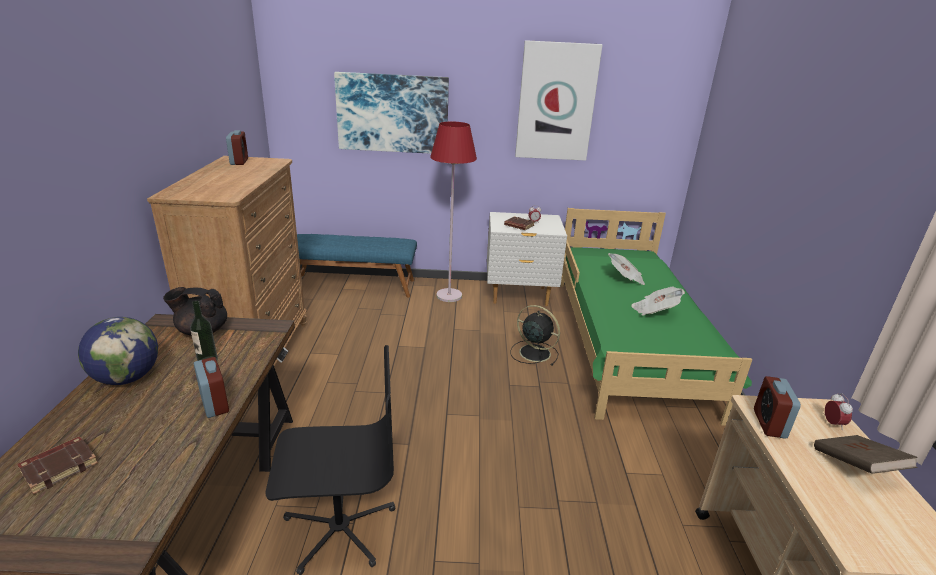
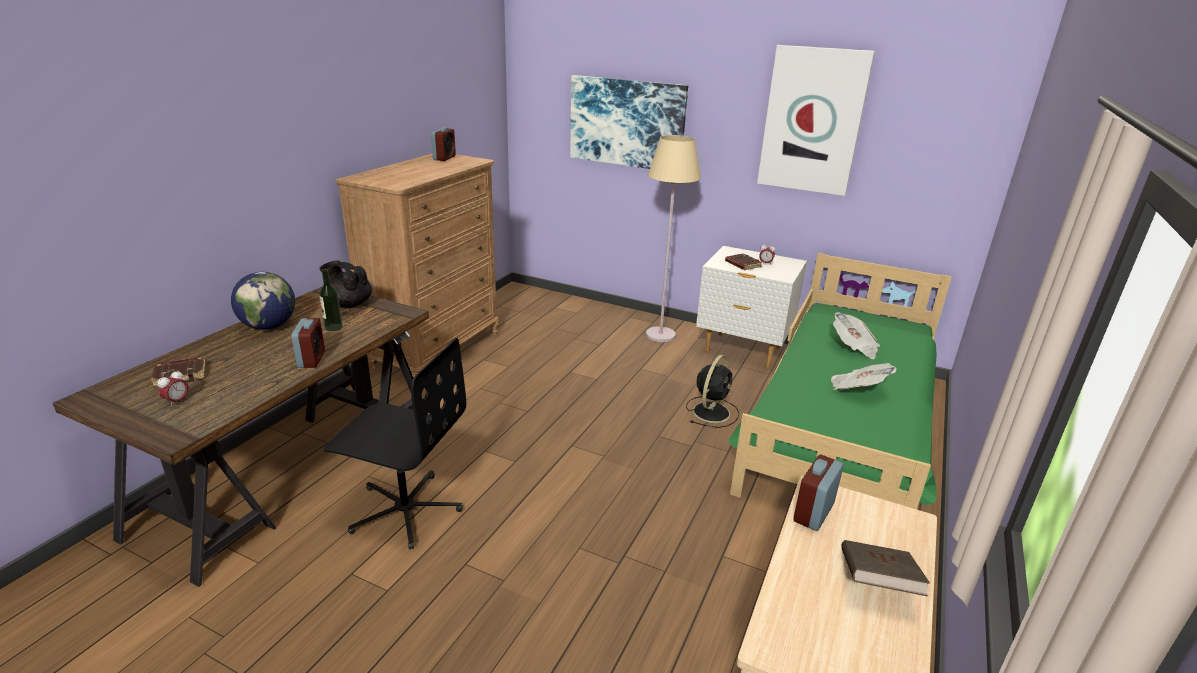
camera: 25 degrees right, 0 degrees up
blue bench [297,234,417,298] -> none
red floor lamp [430,121,477,302] -> beige floor lamp [646,135,701,342]
black fan [510,305,560,366] -> black fan turned 60 degrees clockwise [686,355,739,428]
alarm clock [825,393,853,428] -> alarm clock moved to [157,370,188,407]

